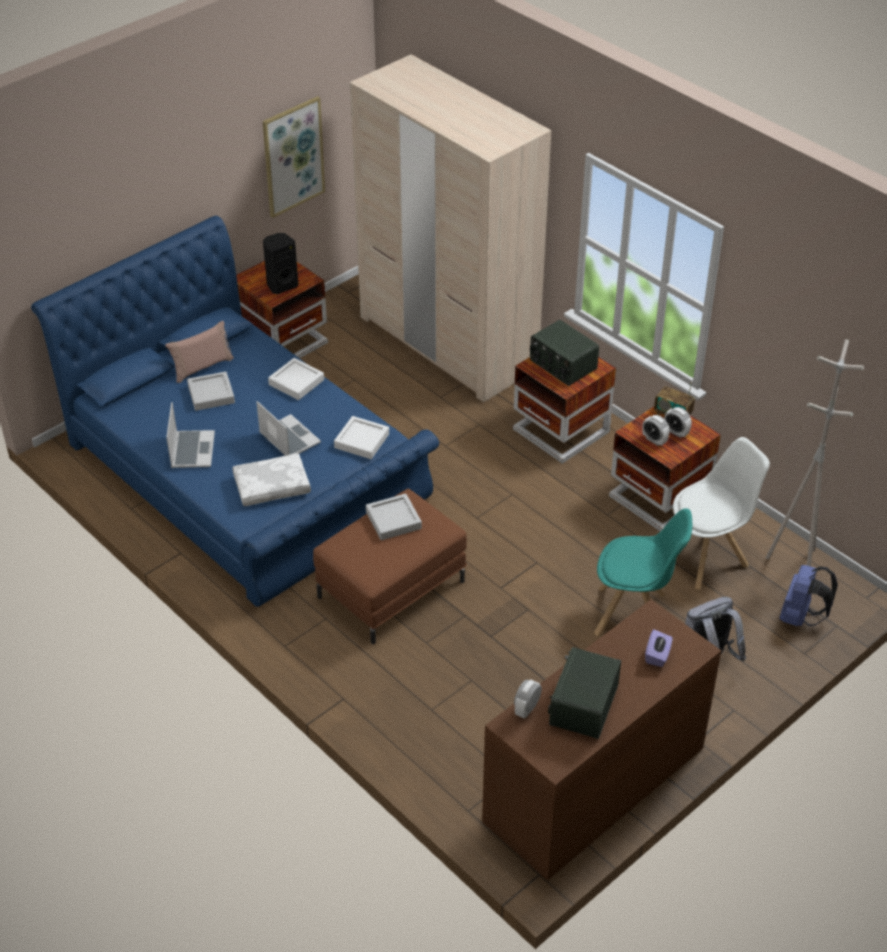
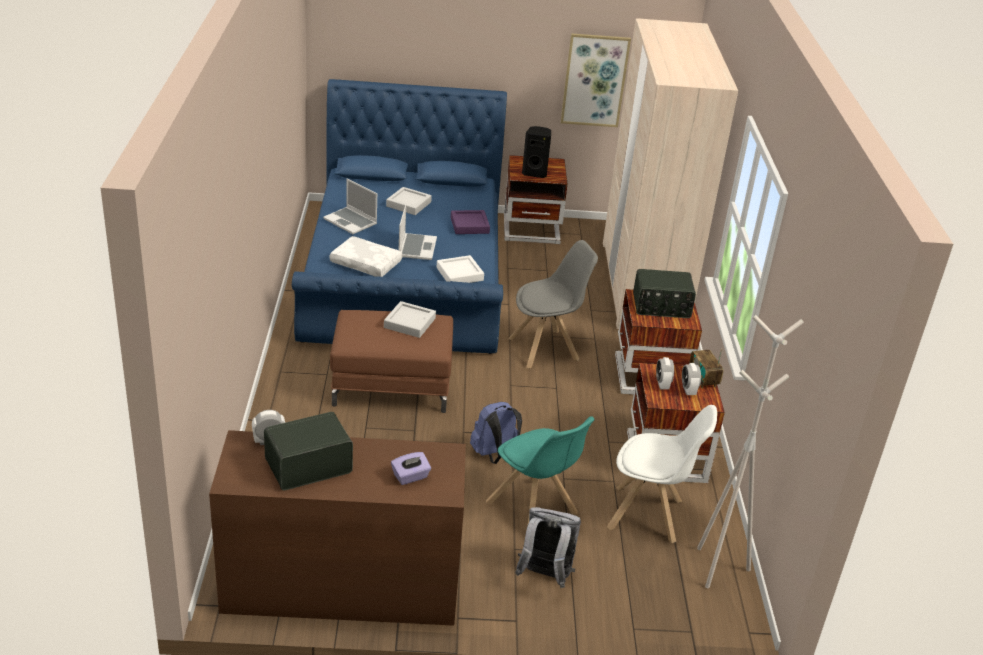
camera: 40 degrees right, 10 degrees down
beige pillow [165,321,234,383] -> none
laptop [166,402,215,468] -> laptop turned 90 degrees clockwise [323,179,377,234]
white tray [268,358,324,400] -> purple tray [451,210,490,234]
radio [530,320,599,386] -> radio turned 90 degrees counterclockwise [633,269,696,318]
blue backpack [779,565,838,626] -> blue backpack moved to [470,402,522,464]
none -> grey chair [508,240,598,369]

